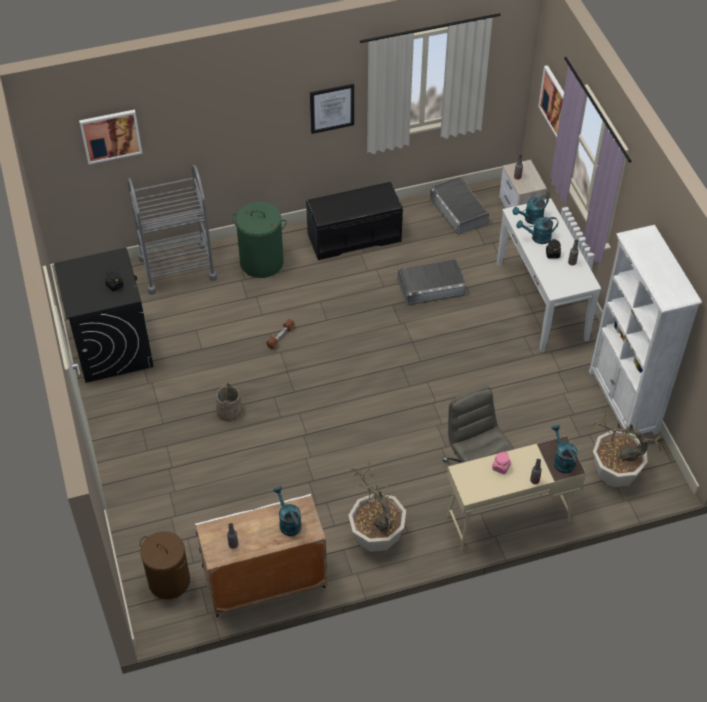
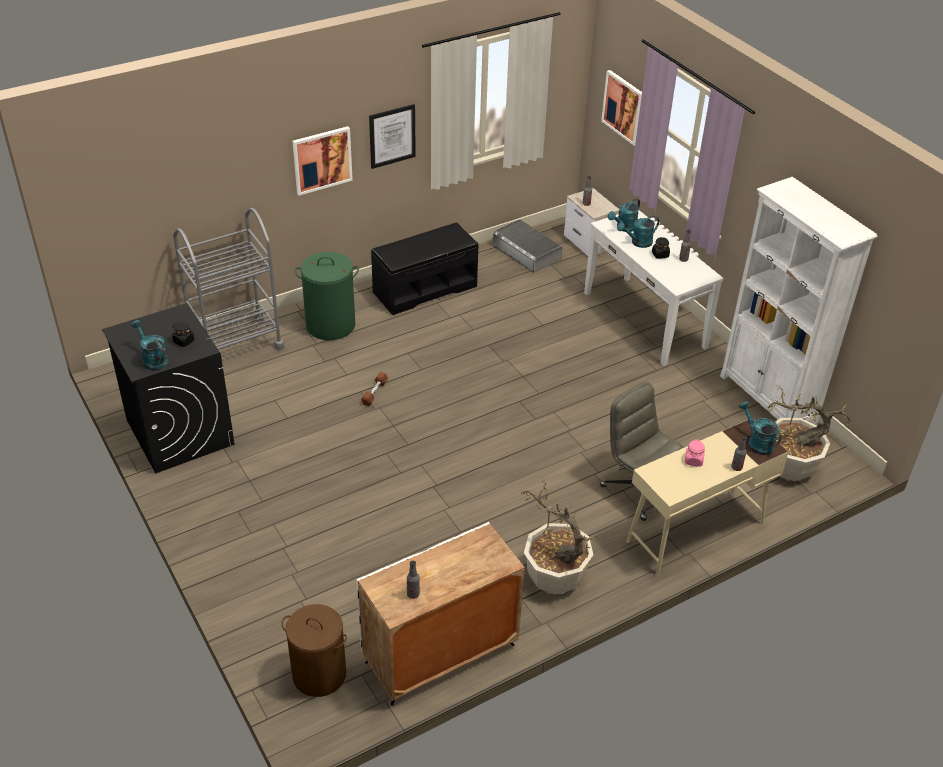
camera: 15 degrees left, 10 degrees down
picture [79,110,142,164] -> picture moved to [292,126,353,196]
beige bucket [216,382,243,422] -> none
turquoise watering can [273,486,302,536] -> turquoise watering can moved to [131,320,168,371]
grey storage box [398,259,466,305] -> none

